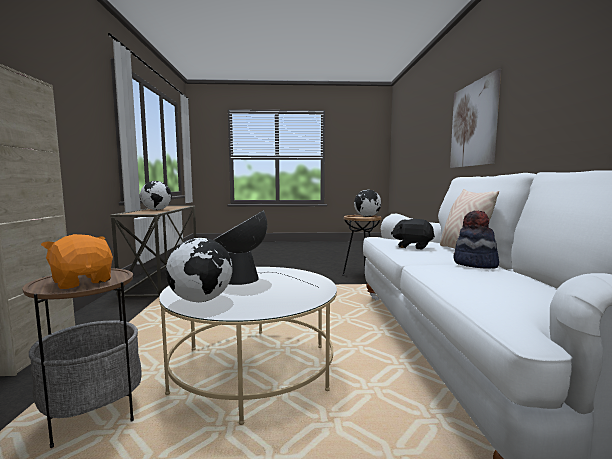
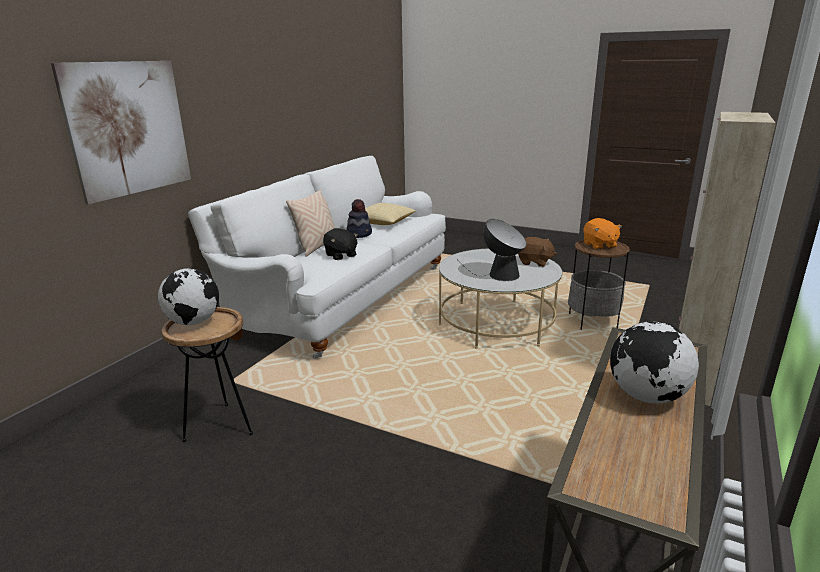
camera: 150 degrees left, 15 degrees up
globe [166,238,232,302] -> brown plush toy [518,237,557,267]
none -> pillow [365,203,416,225]

